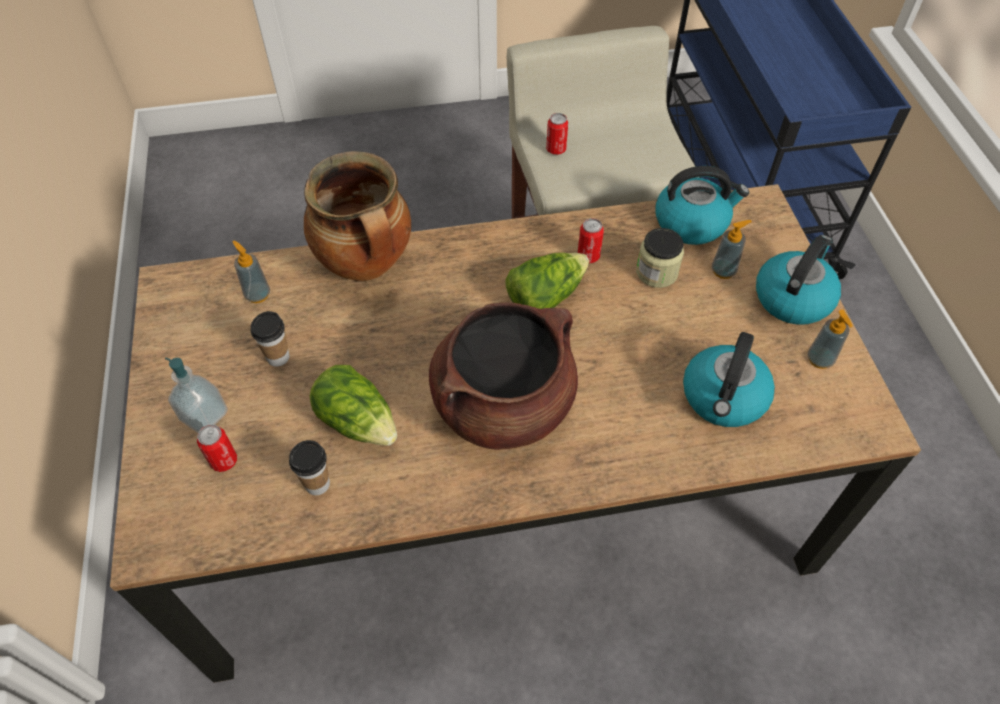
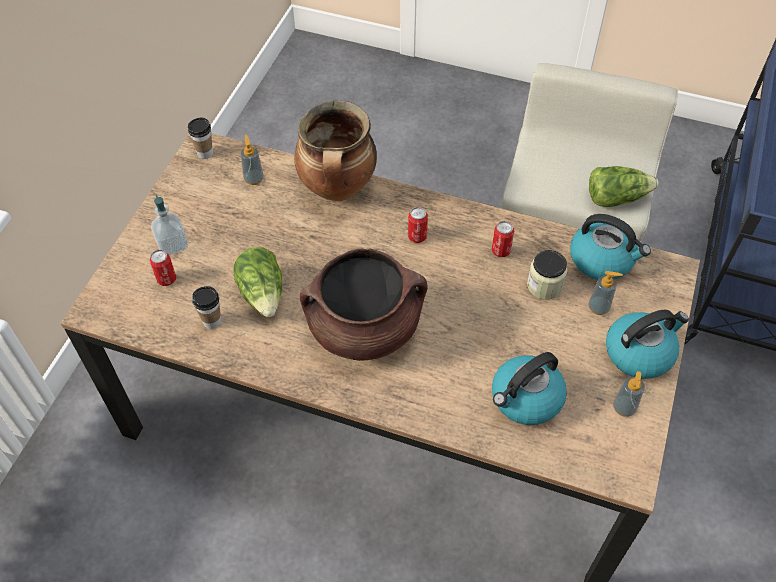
camera: 30 degrees right, 0 degrees up
cup [251,311,289,367] -> cup moved to [188,117,213,159]
lettuce [505,252,589,309] -> lettuce moved to [589,166,658,207]
can [546,113,568,155] -> can moved to [408,207,428,243]

